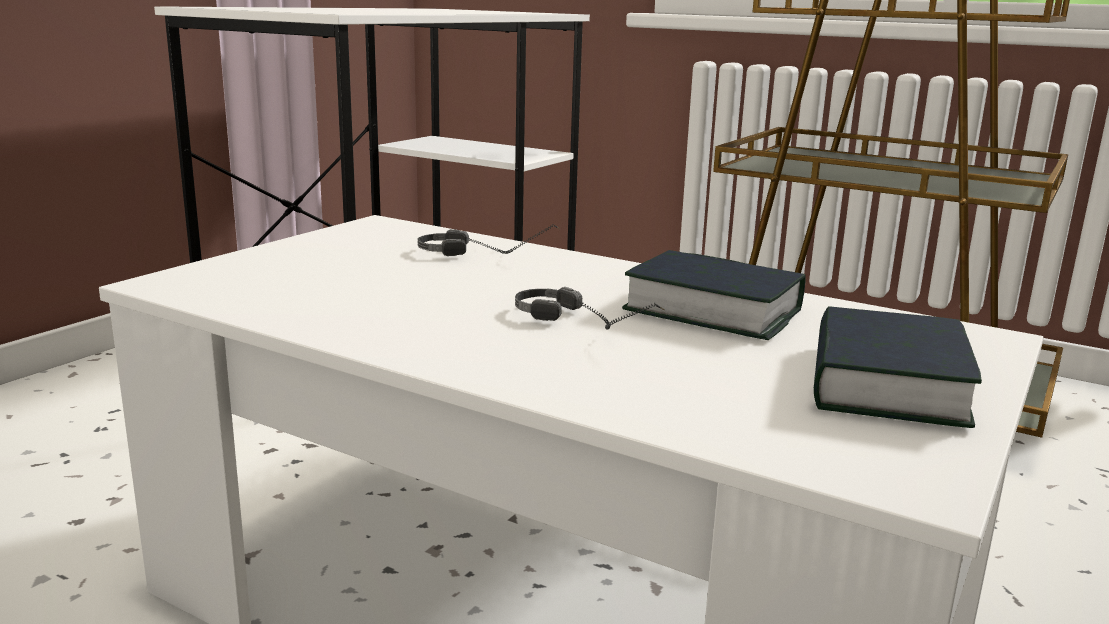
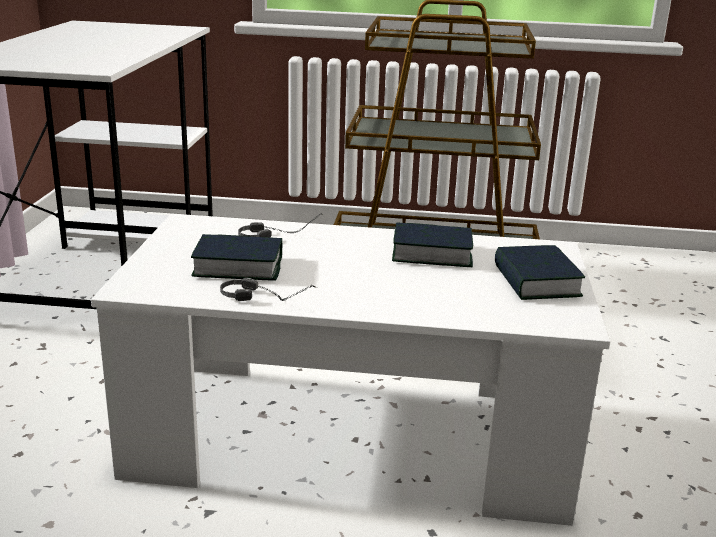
camera: 25 degrees left, 5 degrees up
headphones [515,287,665,330] -> headphones moved to [220,277,317,301]
none -> book [191,234,282,281]

